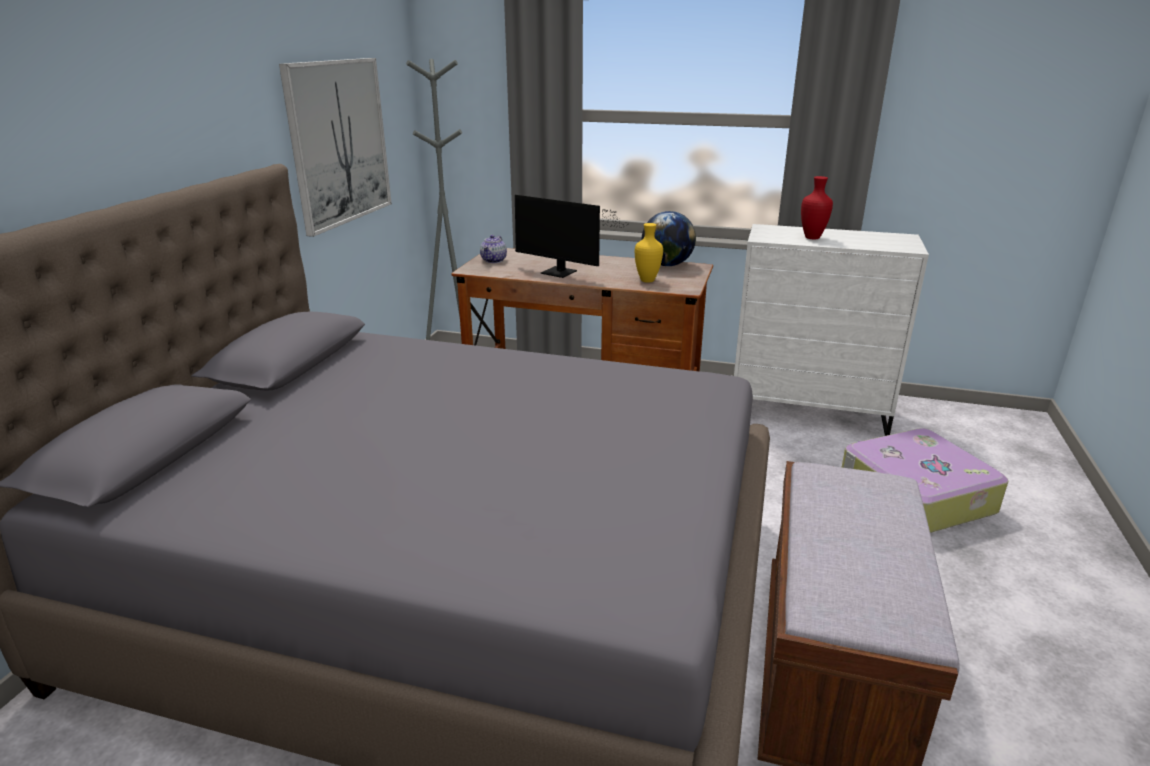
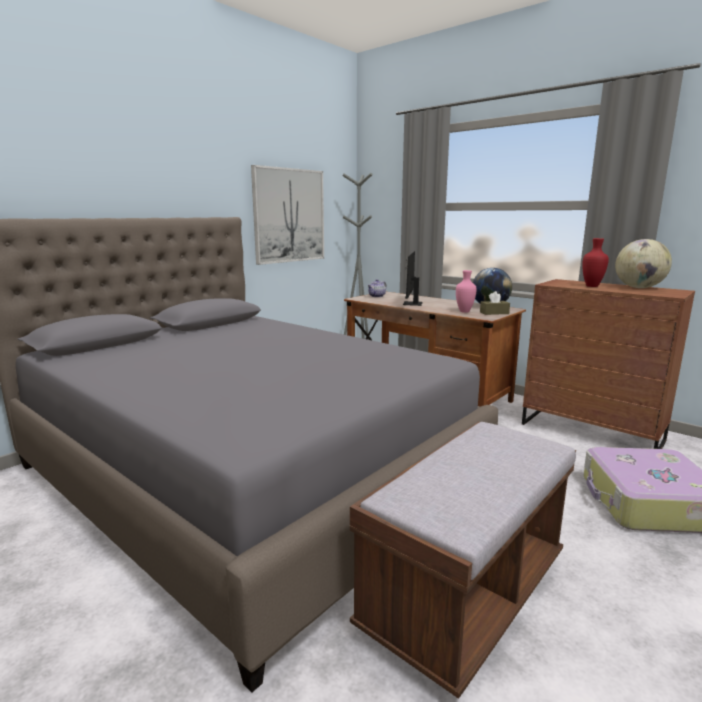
camera: 25 degrees right, 10 degrees down
monitor [515,195,626,278] -> monitor turned 45 degrees clockwise [403,251,423,306]
yellow vase [635,223,663,283] -> pink vase [456,270,477,313]
white dresser [734,224,929,436] -> brown dresser [522,279,695,449]
none -> brown tissue box [480,291,510,315]
none -> globe [615,239,672,288]

